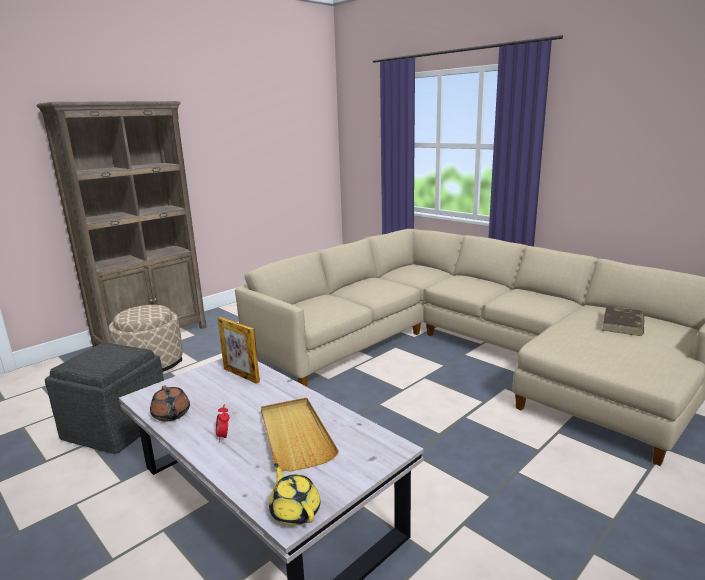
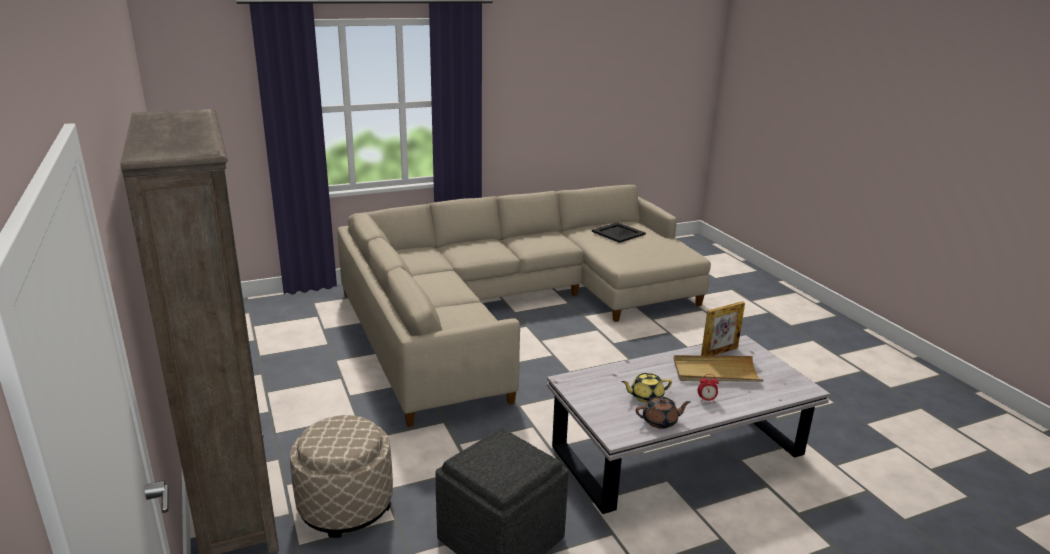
camera: 70 degrees left, 5 degrees up
picture frame [218,317,260,384] -> picture frame moved to [701,301,745,356]
yellow teapot [269,463,320,526] -> yellow teapot moved to [621,373,672,403]
brown book [602,306,644,336] -> black tray [592,222,646,243]

